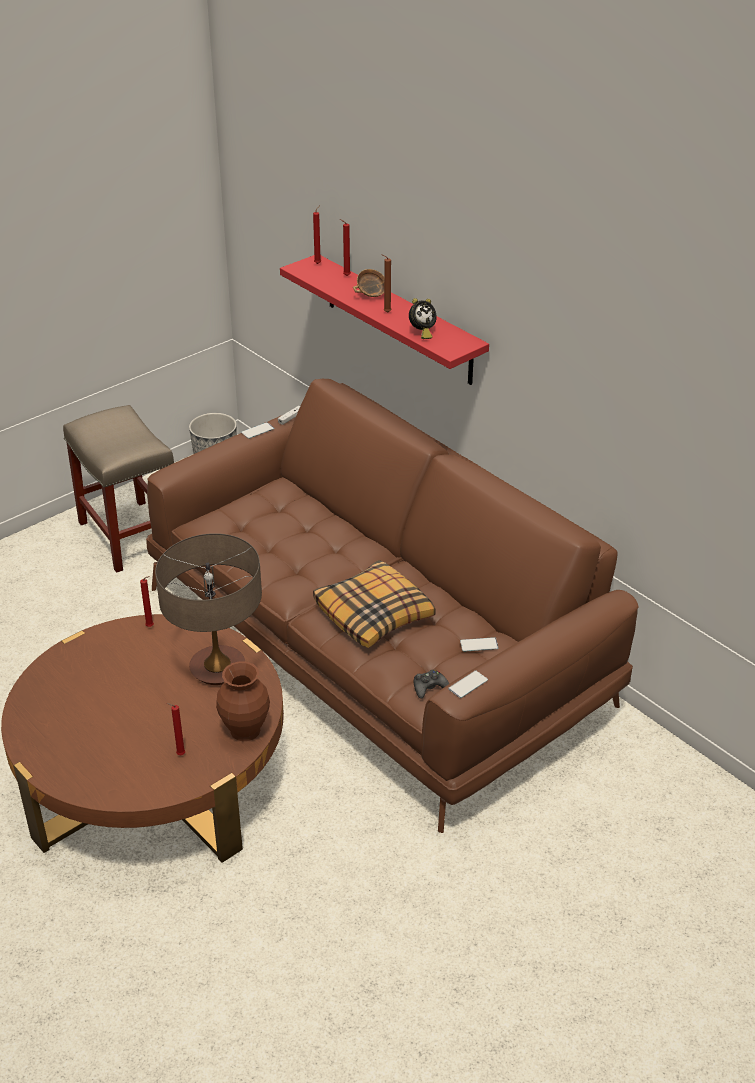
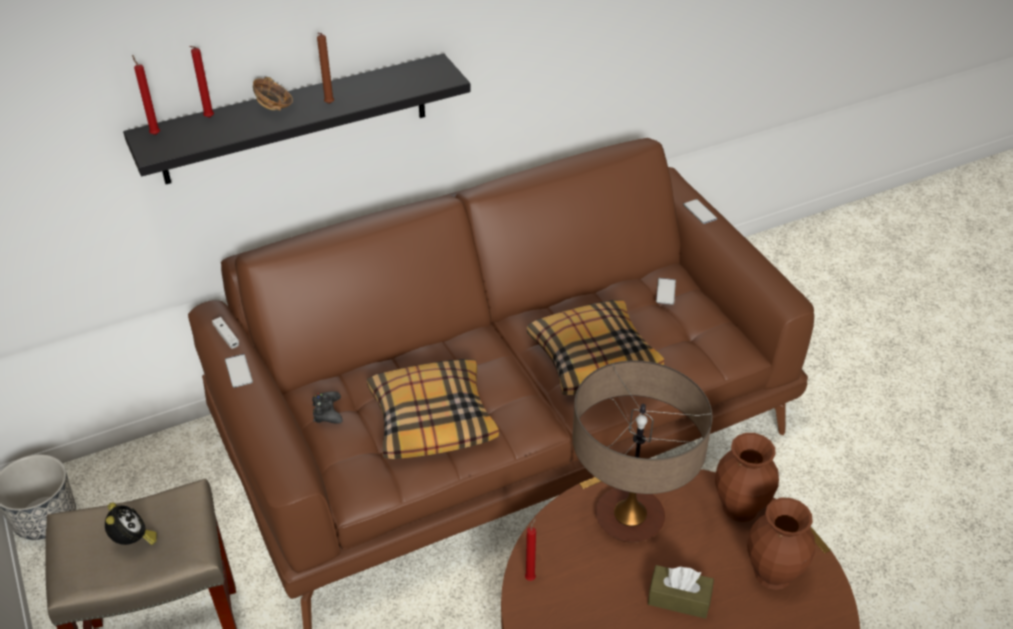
camera: 75 degrees left, 5 degrees up
red candle [166,703,185,755] -> brown vase [747,498,815,590]
red shelf [280,255,489,385] -> black shelf [123,53,471,184]
alarm clock [409,298,437,339] -> alarm clock moved to [105,502,157,545]
black game controller [414,670,449,699] -> black game controller moved to [312,391,343,424]
phone [448,671,488,698] -> phone moved to [683,199,717,224]
none -> pillow [367,359,499,459]
none -> brown tissue box [648,565,714,619]

